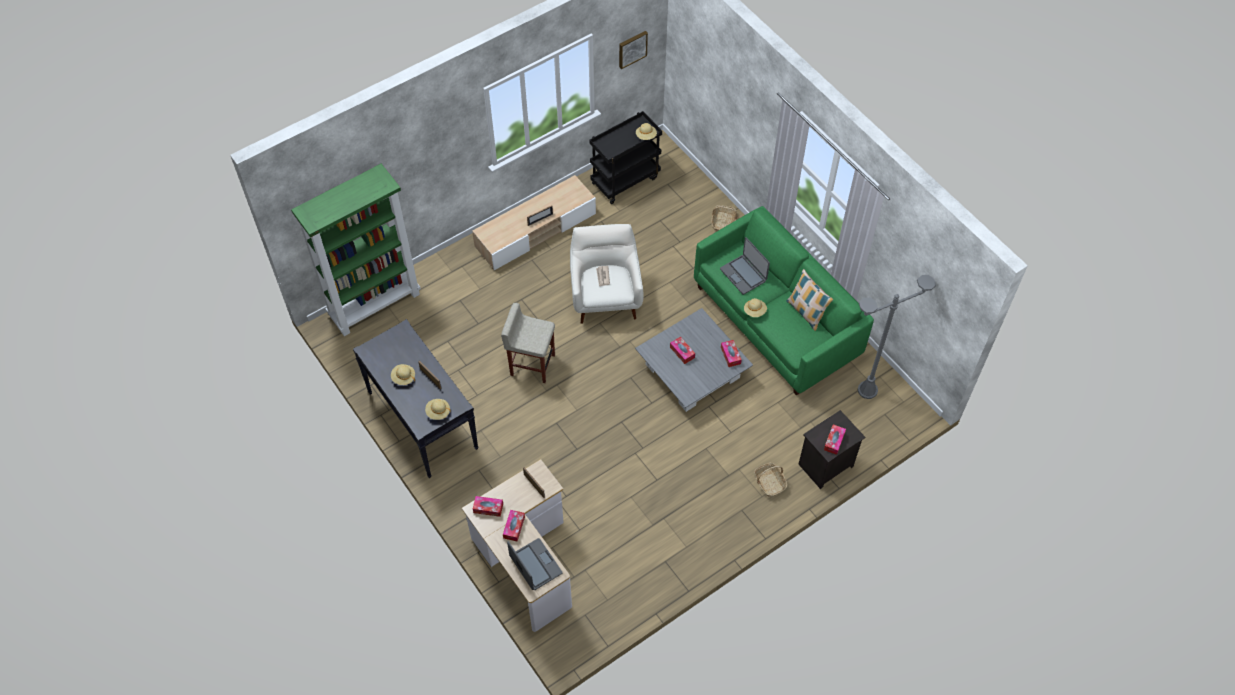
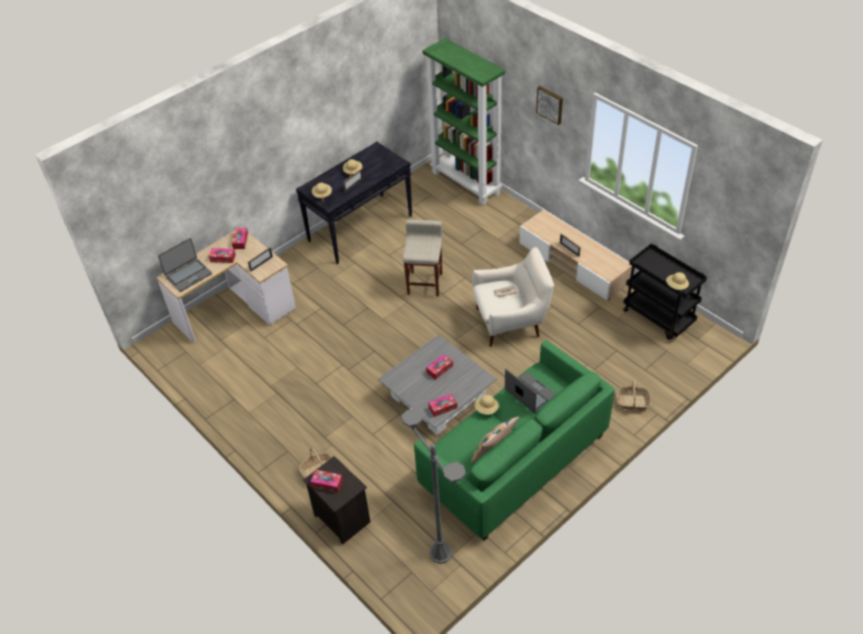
camera: 85 degrees right, 10 degrees down
picture [619,31,648,69] -> picture moved to [536,86,563,125]
laptop [720,237,770,295] -> laptop turned 90 degrees clockwise [505,369,556,413]

